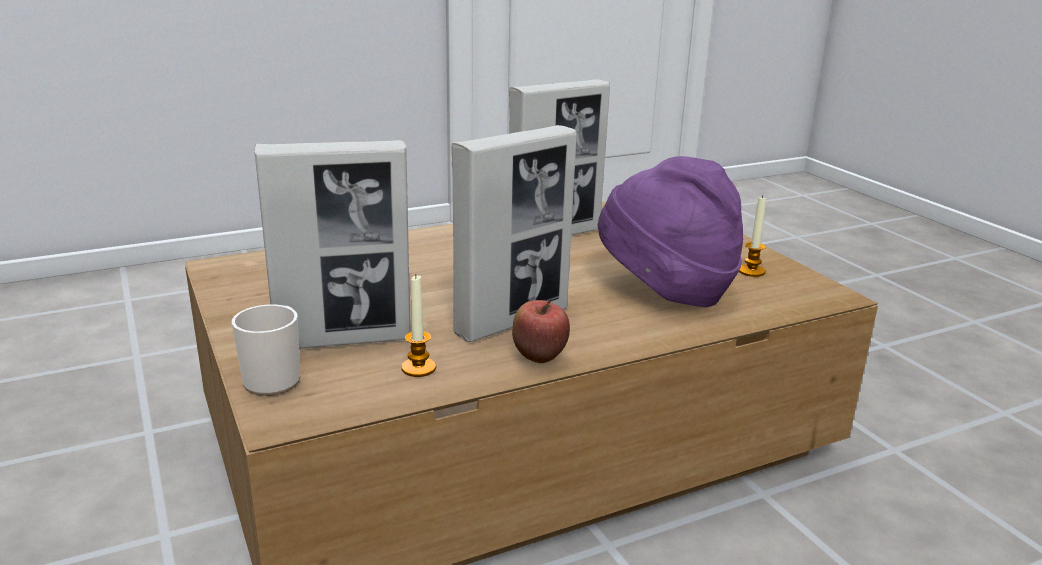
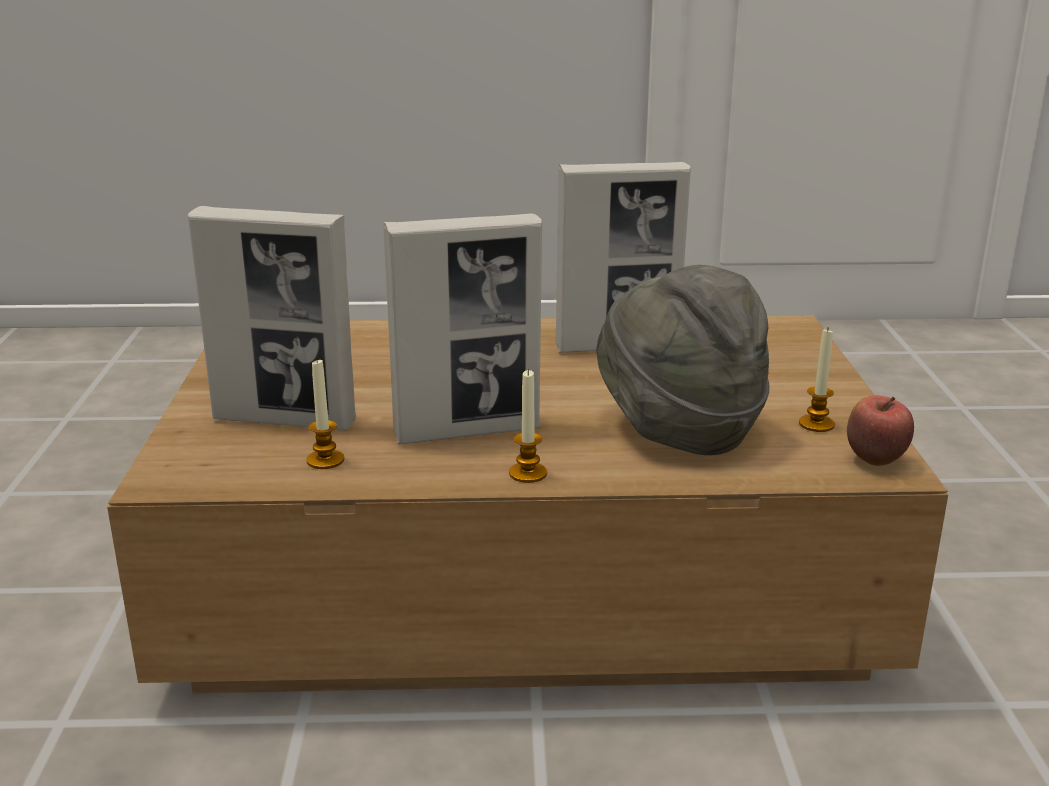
camera: 25 degrees right, 0 degrees up
mug [232,305,300,396] -> none
apple [512,300,570,363] -> apple moved to [847,395,914,466]
purple hat [598,156,743,307] -> grey hat [596,265,770,455]
none -> candle [509,369,547,483]

